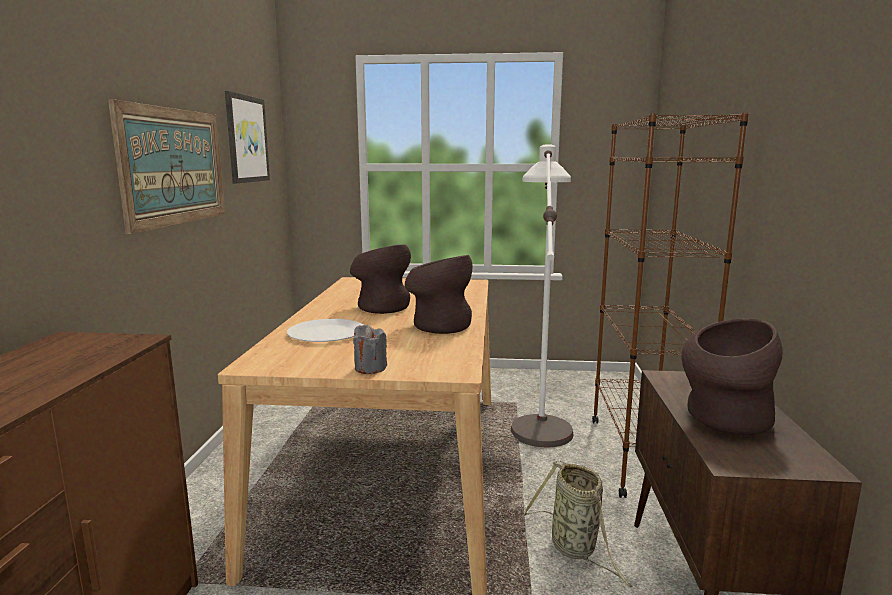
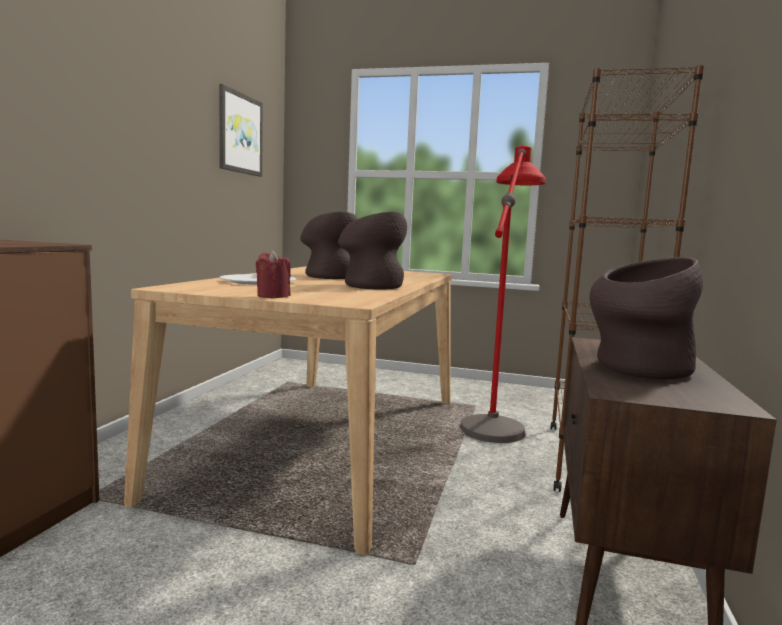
camera: 10 degrees right, 5 degrees down
picture [108,99,225,234] -> none
grey candle [353,325,387,374] -> red candle [256,250,291,298]
white floor lamp [511,144,573,447] -> red floor lamp [460,145,546,443]
basket [522,461,632,587] -> none

